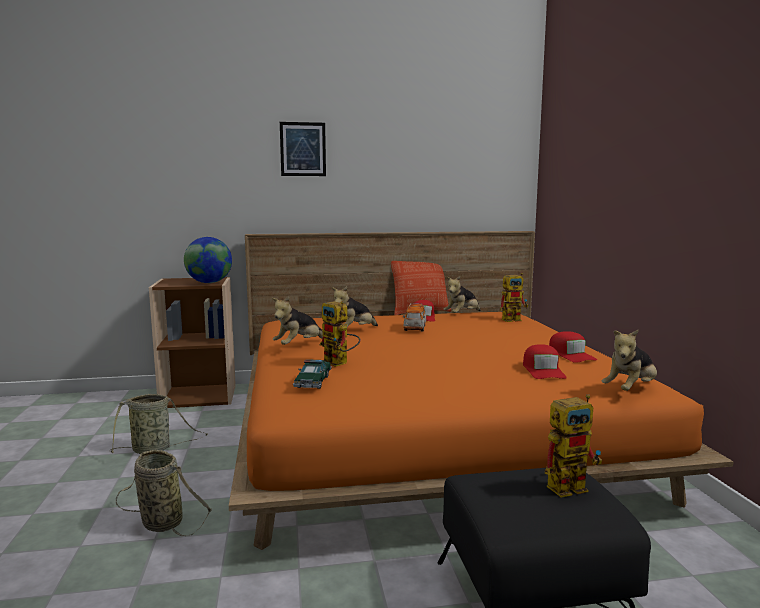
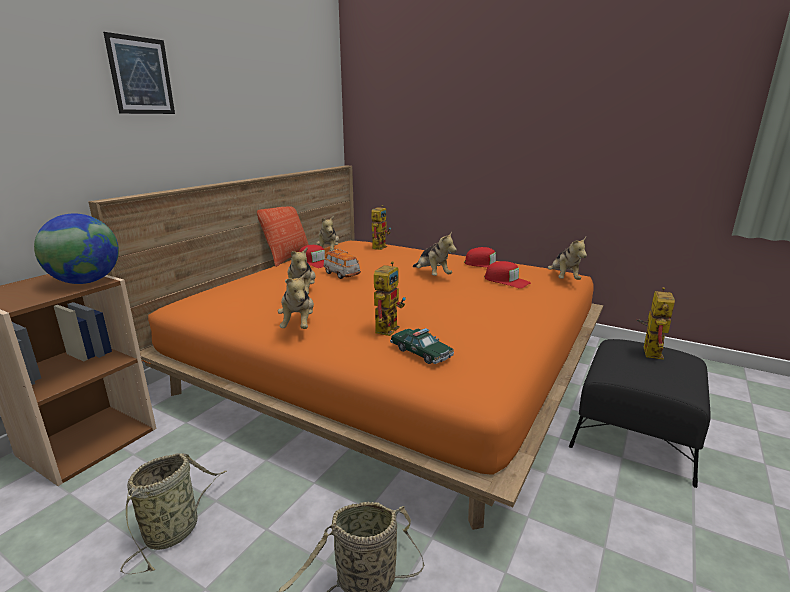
camera: 50 degrees left, 10 degrees up
toy robot [320,301,360,367] -> toy robot turned 60 degrees counterclockwise [374,261,406,336]
none -> plush toy [413,231,457,276]

